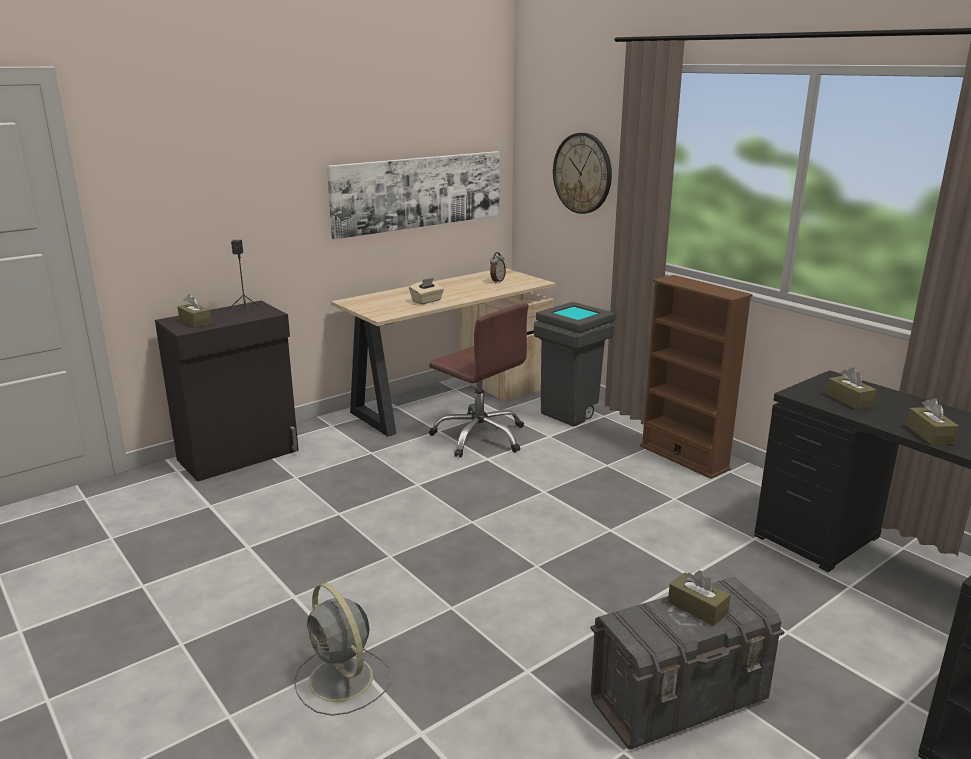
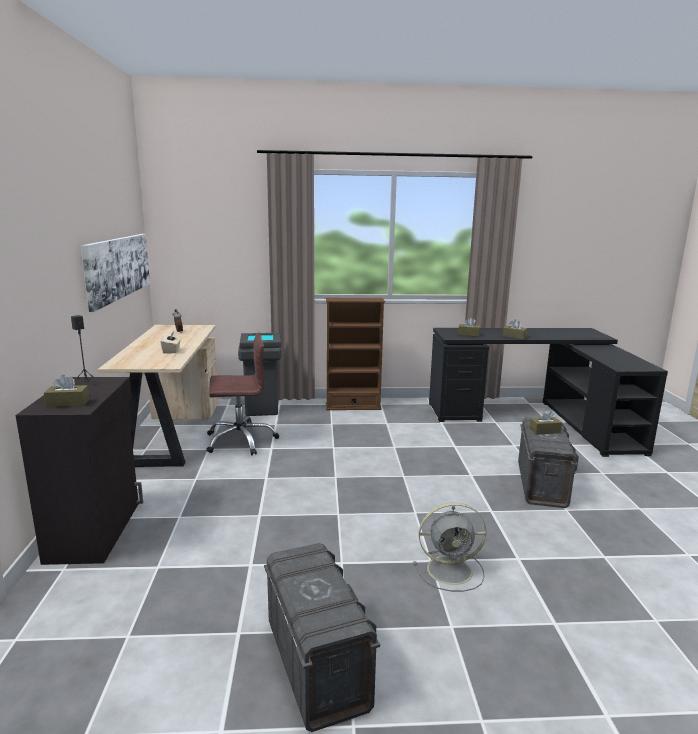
camera: 55 degrees left, 5 degrees down
wall clock [553,133,612,214] -> none
none -> grey storage box [264,543,380,732]

